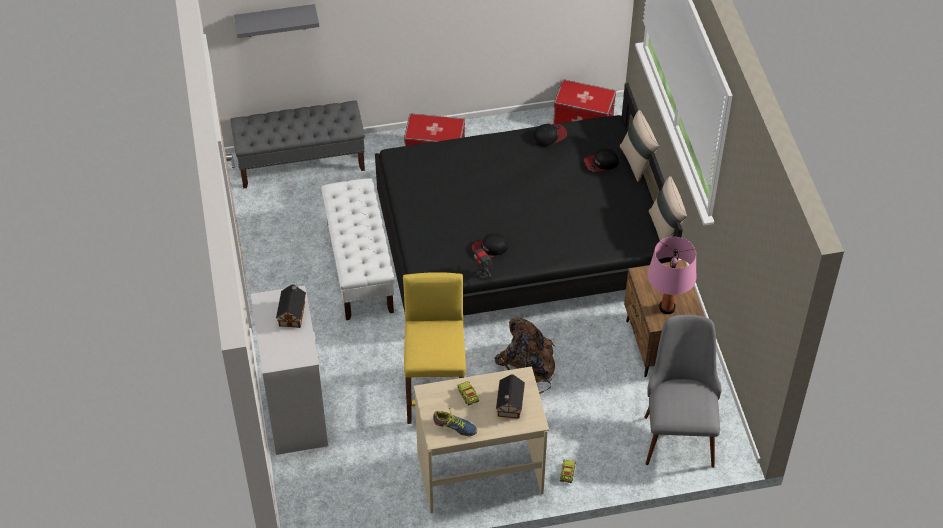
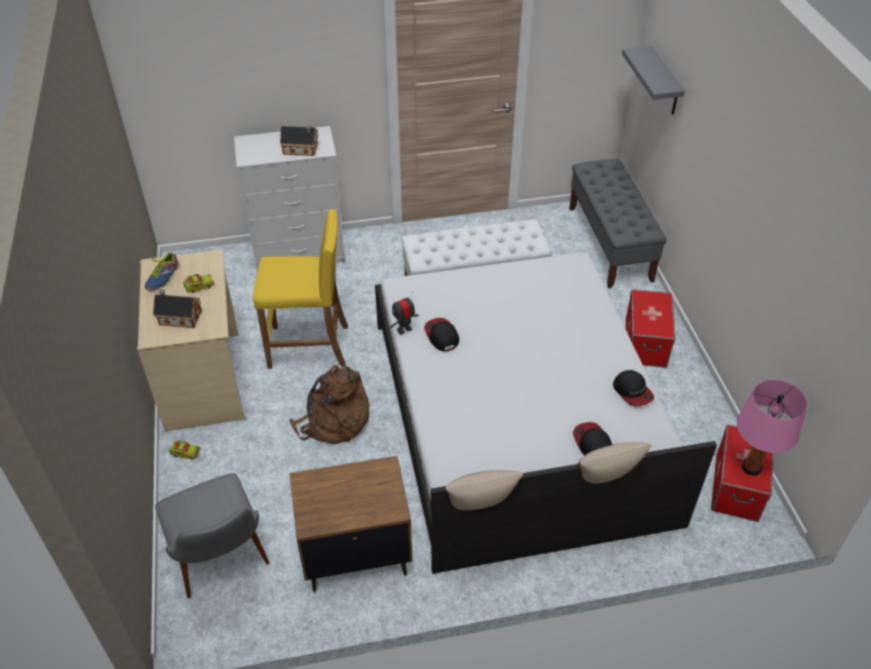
camera: 90 degrees right, 5 degrees down
black bed [375,83,683,316] -> white bed [375,252,717,574]
grey chair [644,315,721,468] -> grey chair turned 60 degrees clockwise [155,473,270,598]
pink table lamp [648,237,696,314] -> pink table lamp moved to [737,379,807,476]

